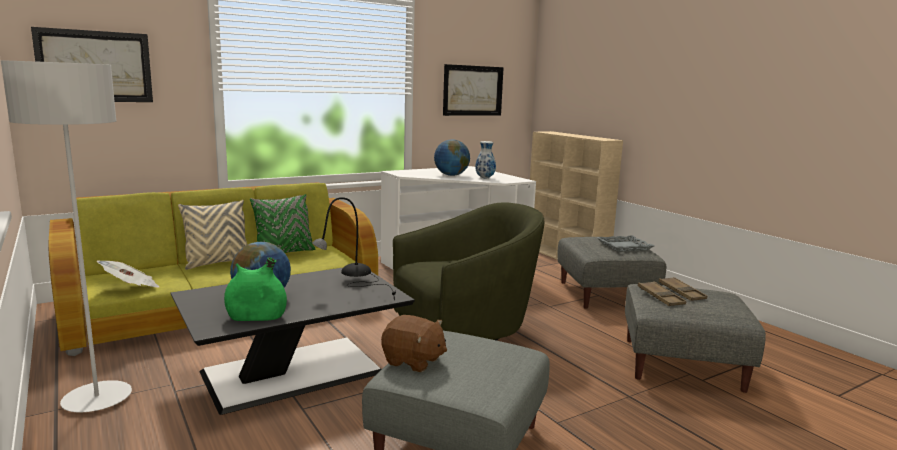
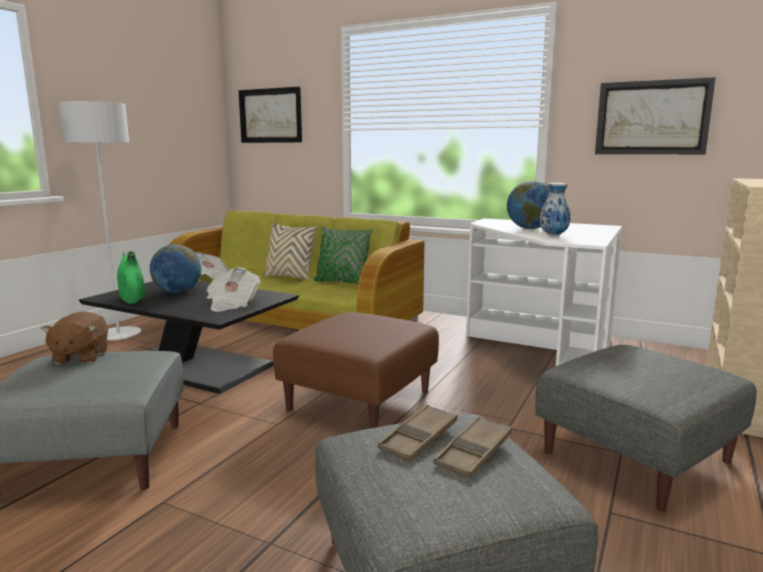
camera: 60 degrees right, 0 degrees up
black table lamp [312,197,396,301] -> newspaper [207,268,261,312]
green armchair [393,202,545,341] -> brown ottoman [273,312,439,428]
grey tray [597,235,654,252] -> none

